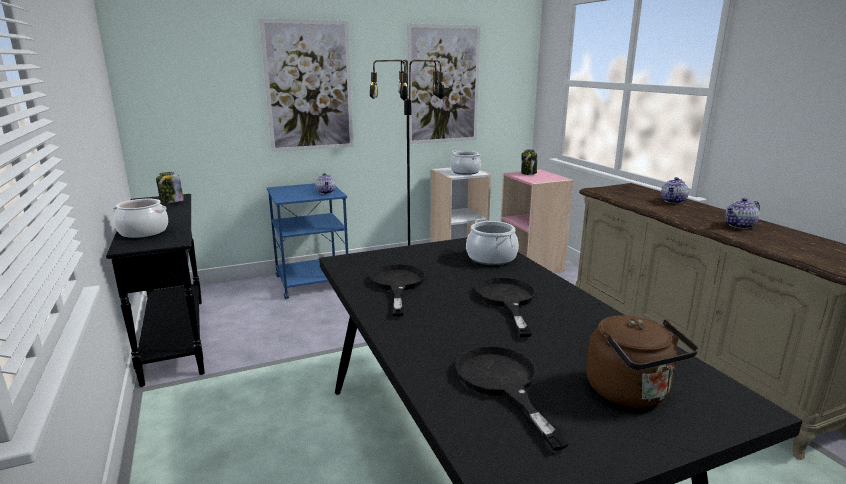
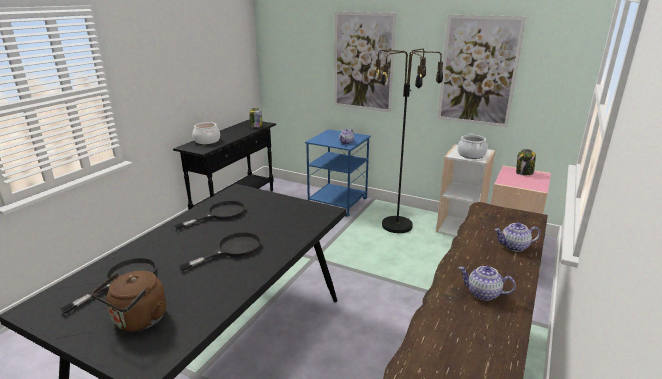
camera: 50 degrees right, 5 degrees up
cooking pot [466,219,519,265] -> none

